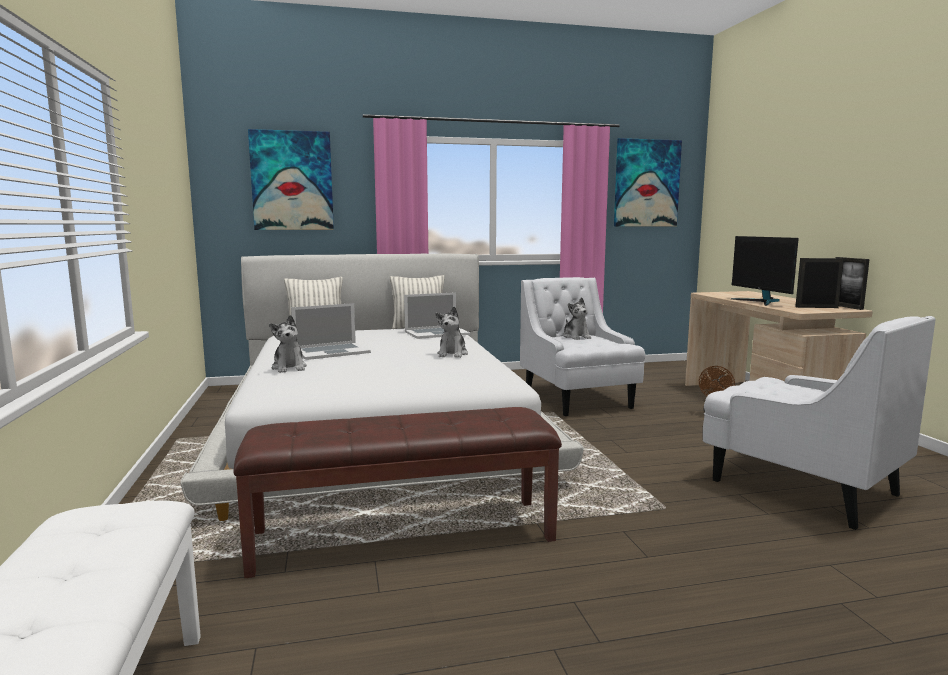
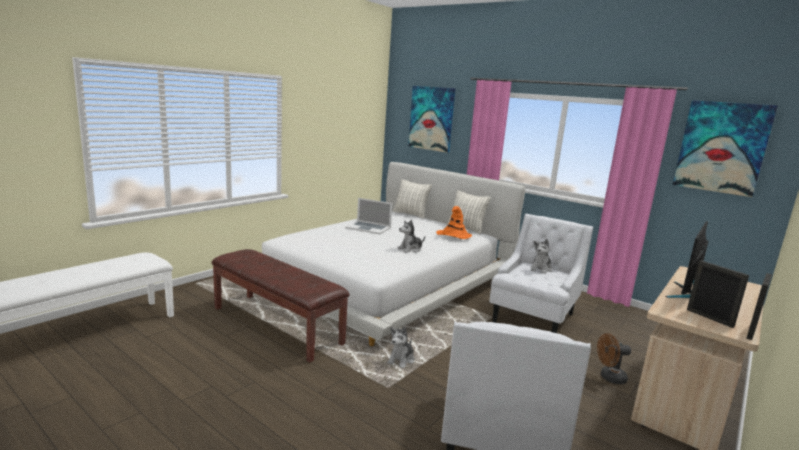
camera: 50 degrees right, 5 degrees up
plush toy [269,315,307,373] -> plush toy moved to [387,326,414,369]
laptop [404,292,470,339] -> orange hat [436,206,472,239]

